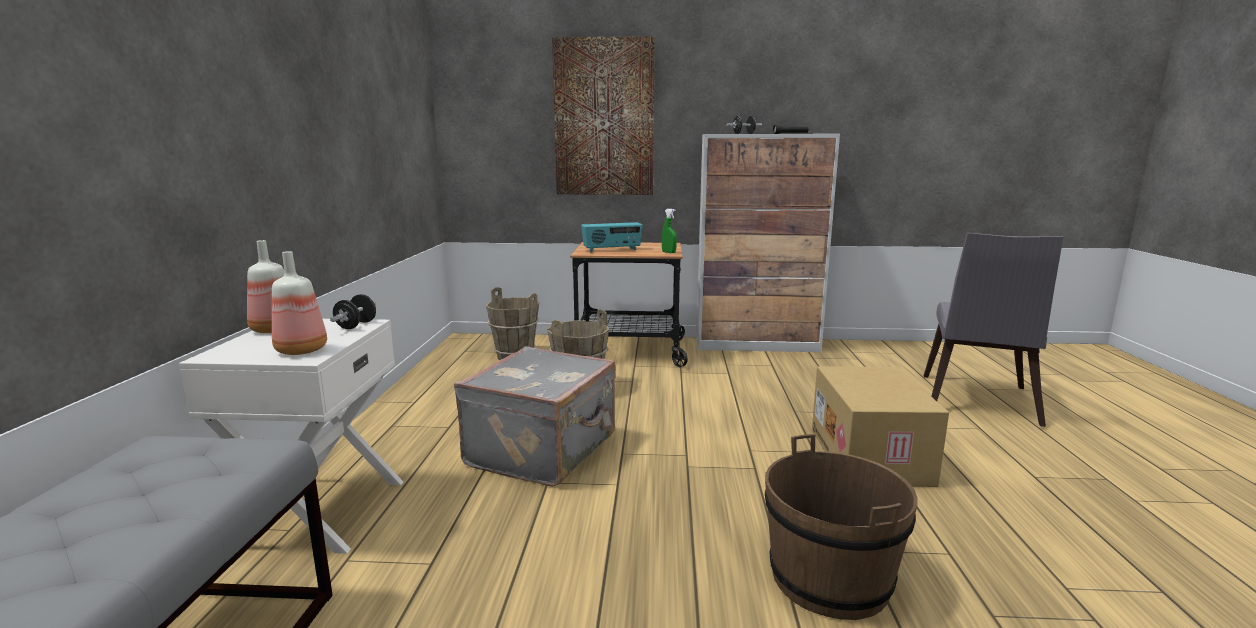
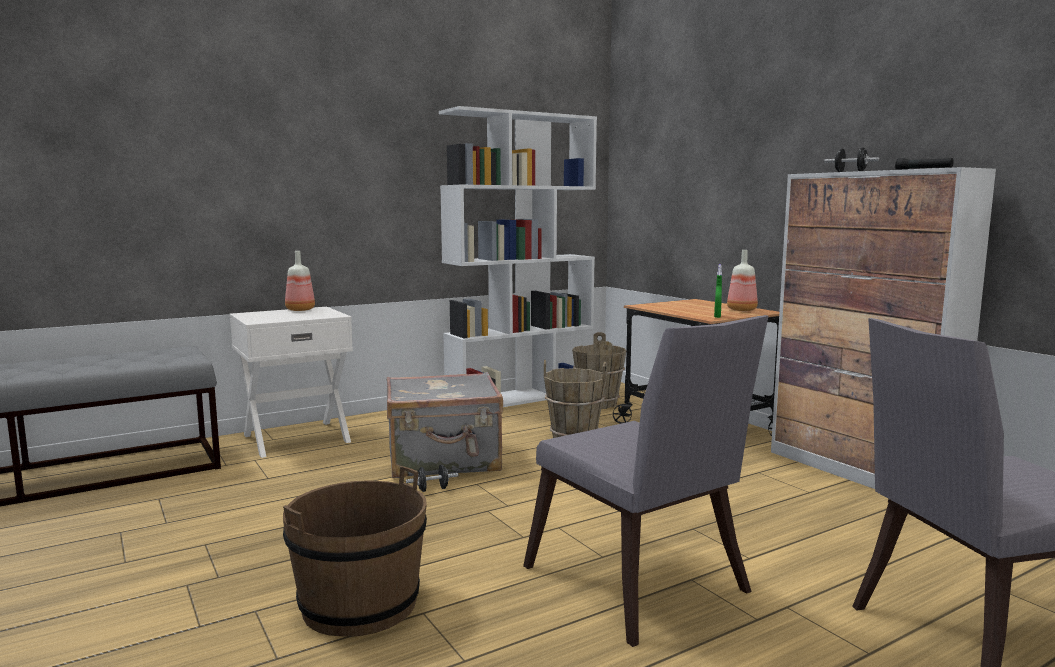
camera: 55 degrees right, 5 degrees down
bottle [272,251,327,355] -> bottle moved to [727,250,758,311]
black dumbbell [330,294,376,329] -> black dumbbell moved to [406,465,459,492]
picture [552,36,655,195] -> none
radio [581,222,643,252] -> none
cardboard box [812,366,949,487] -> grey chair [523,315,768,647]
none -> white bookcase [439,106,597,407]

